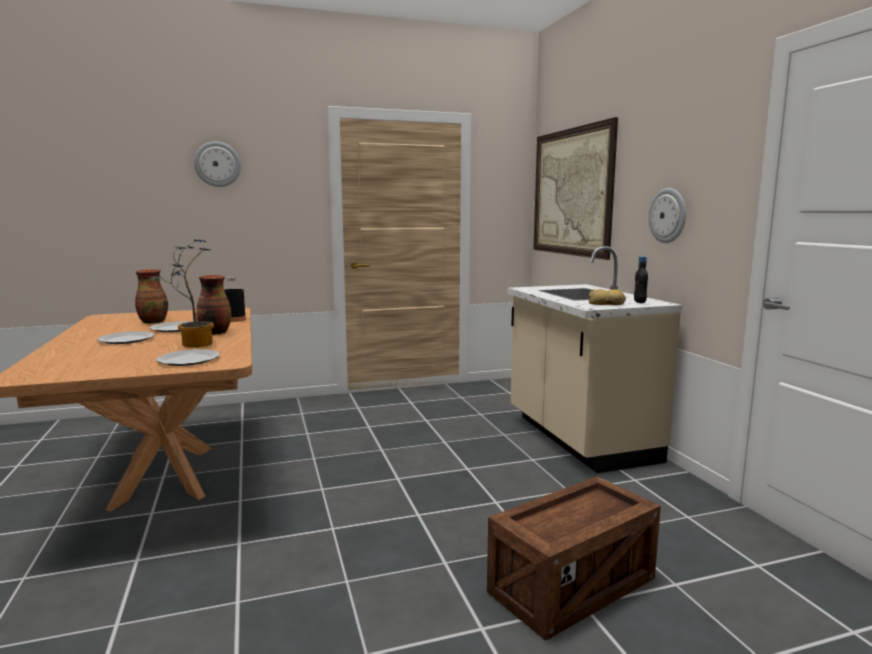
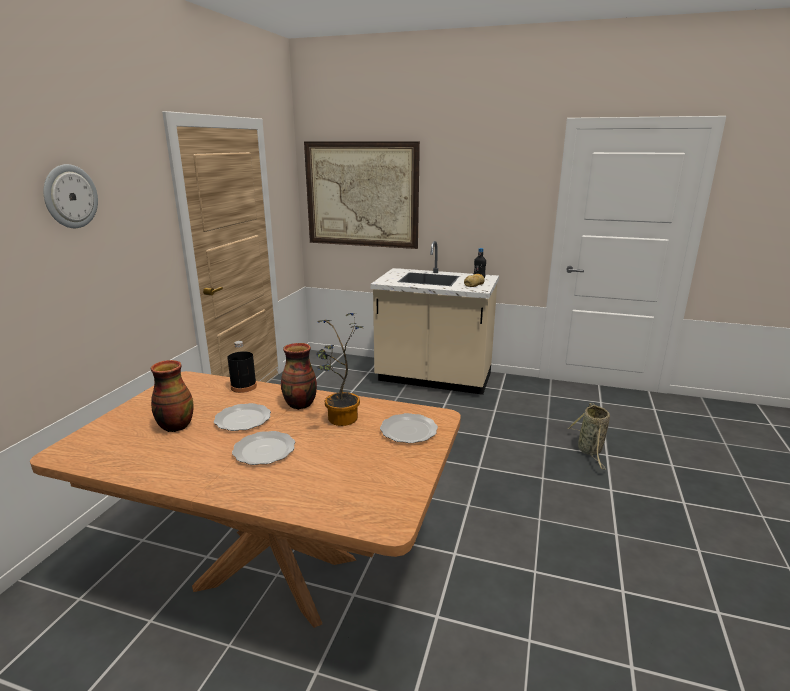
camera: 55 degrees left, 10 degrees up
crate [487,476,661,641] -> basket [568,403,610,470]
wall clock [649,188,686,243] -> none

